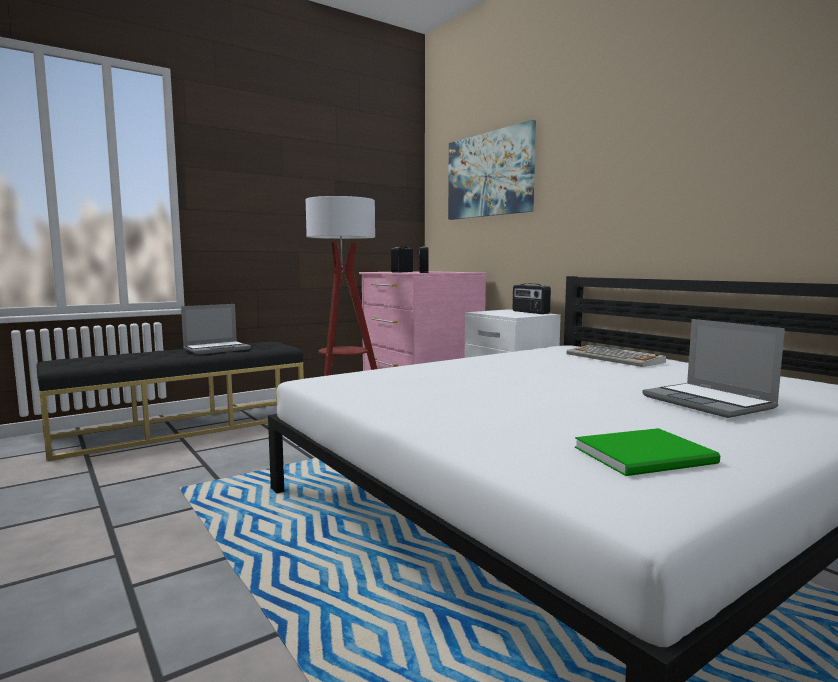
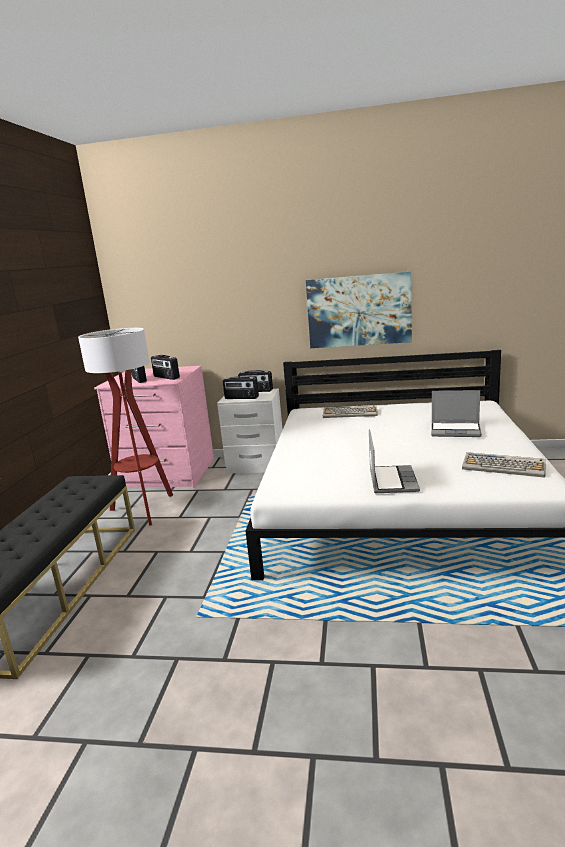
camera: 45 degrees left, 10 degrees up
laptop [181,304,251,355] -> laptop moved to [369,429,420,493]
picture [448,120,536,220] -> picture moved to [306,272,412,348]
green book [575,428,720,476] -> keyboard [462,452,546,478]
none -> radio [223,377,259,399]

